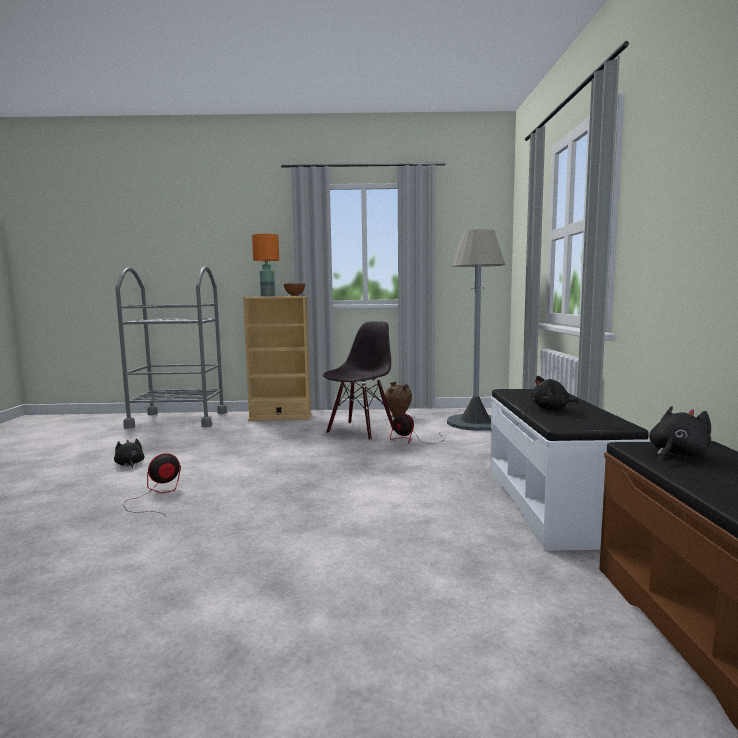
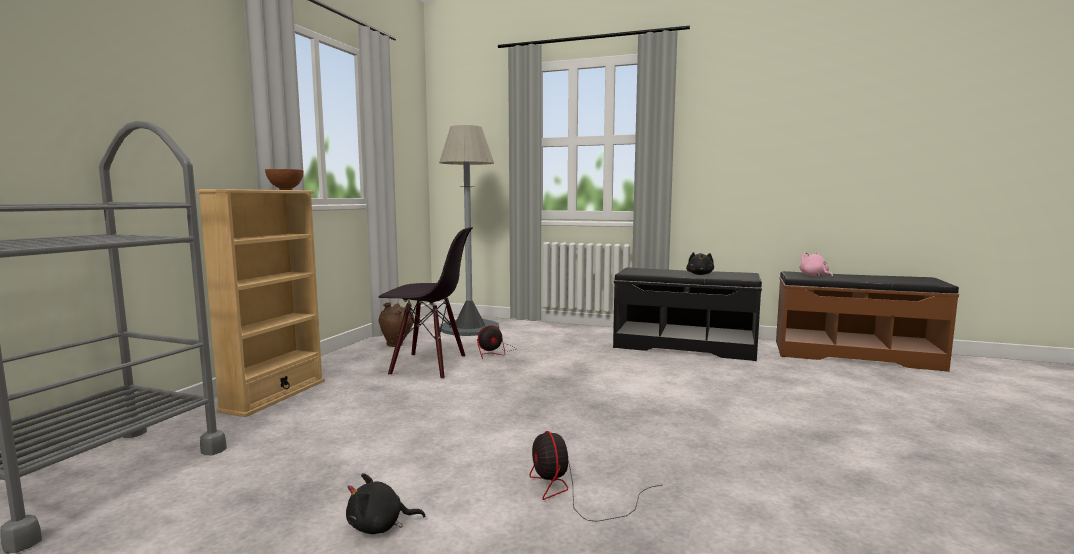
camera: 70 degrees left, 0 degrees up
orange table lamp [252,234,279,296] -> none
black chair [323,321,394,441] -> black chair turned 135 degrees clockwise [379,227,473,379]
white bench [490,389,649,551] -> black bench [613,267,762,361]
black plush toy [649,406,711,460] -> pink plush toy [800,252,833,277]

